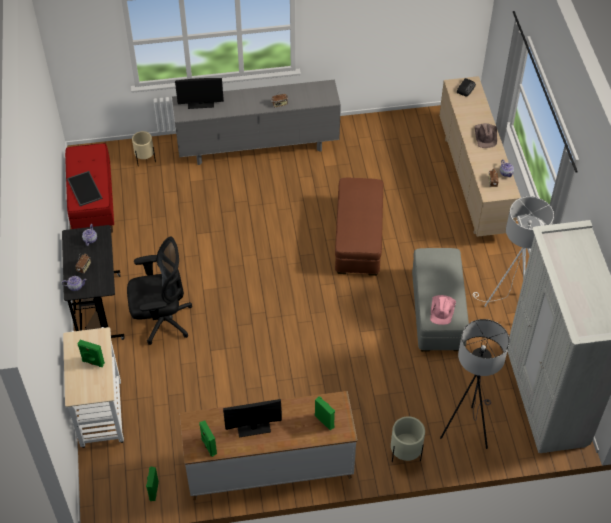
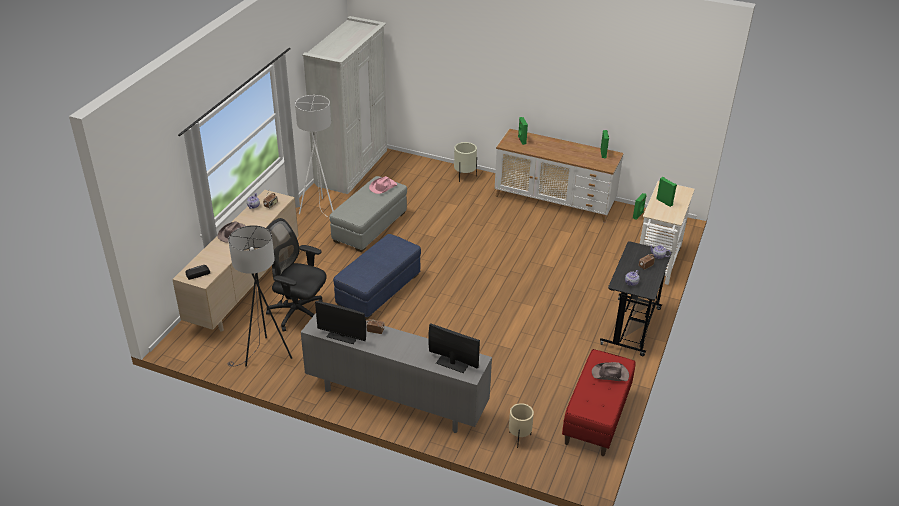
camera: 150 degrees left, 15 degrees down
tray [67,171,103,206] -> brown hat [592,362,629,381]
black office chair [127,236,192,345] -> black office chair moved to [266,218,326,331]
monitor [223,399,282,437] -> monitor moved to [315,301,366,344]
brown ottoman [335,178,383,276] -> blue ottoman [333,234,421,320]
grey floor lamp [440,319,510,449] -> grey floor lamp moved to [228,225,292,367]

